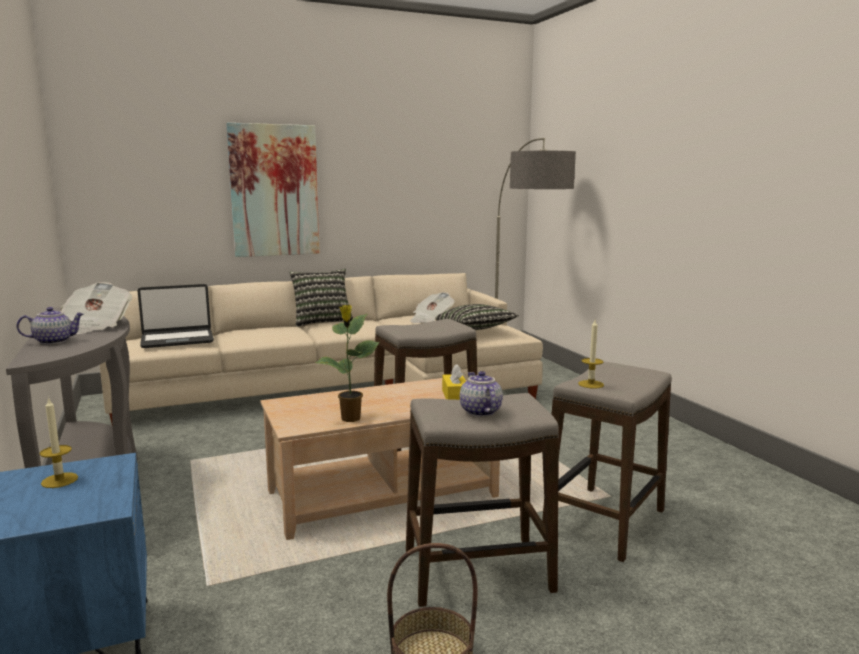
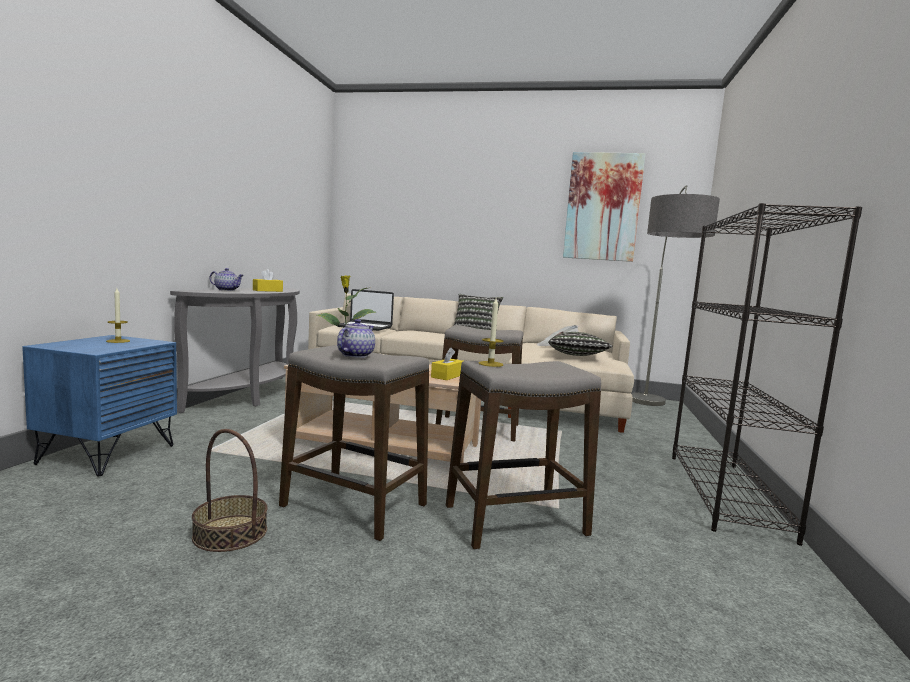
camera: 35 degrees right, 5 degrees down
newspaper [61,282,132,334] -> yellow tissue box [253,269,283,292]
picture [226,123,320,257] -> picture moved to [563,152,645,262]
none -> black bookcase [672,203,862,546]

